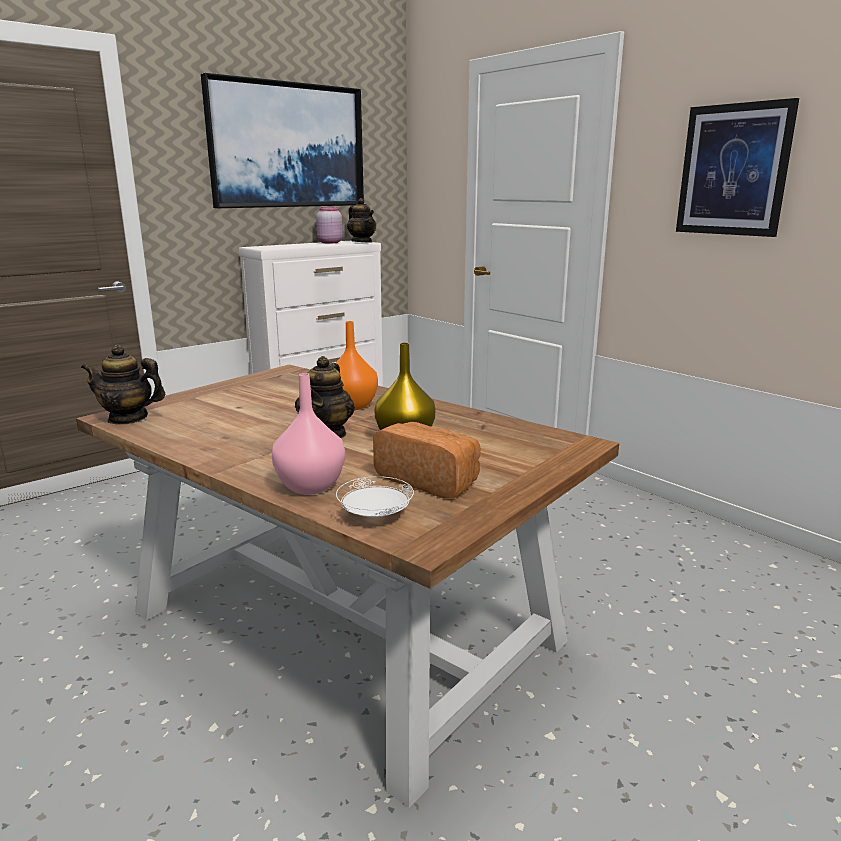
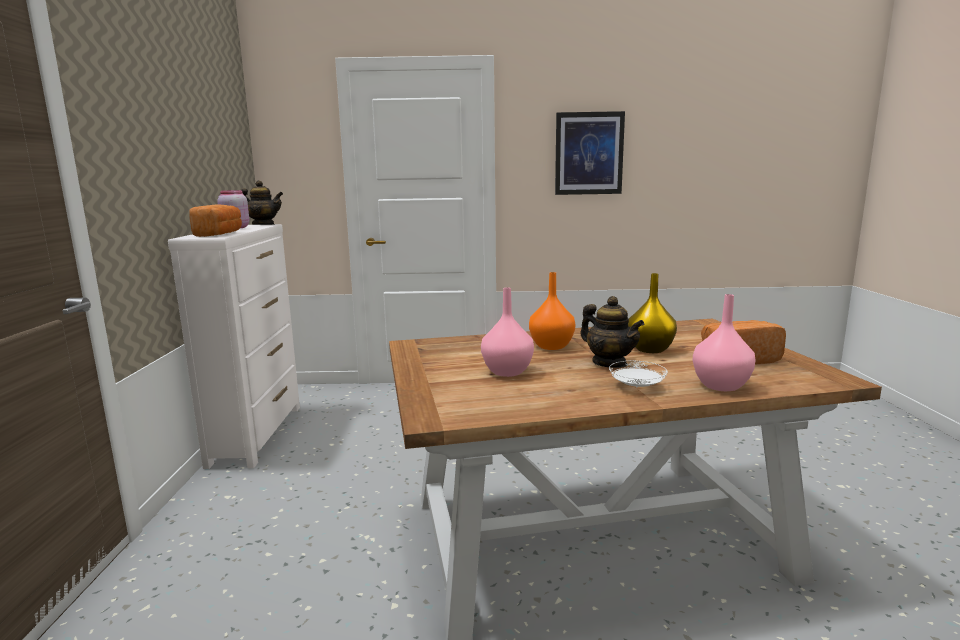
camera: 50 degrees left, 5 degrees down
teapot [81,345,165,425] -> none
picture [201,73,364,208] -> none
white plate [336,476,414,518] -> white plate moved to [609,361,668,387]
none -> bread [189,204,242,237]
none -> pink vase [481,287,534,377]

